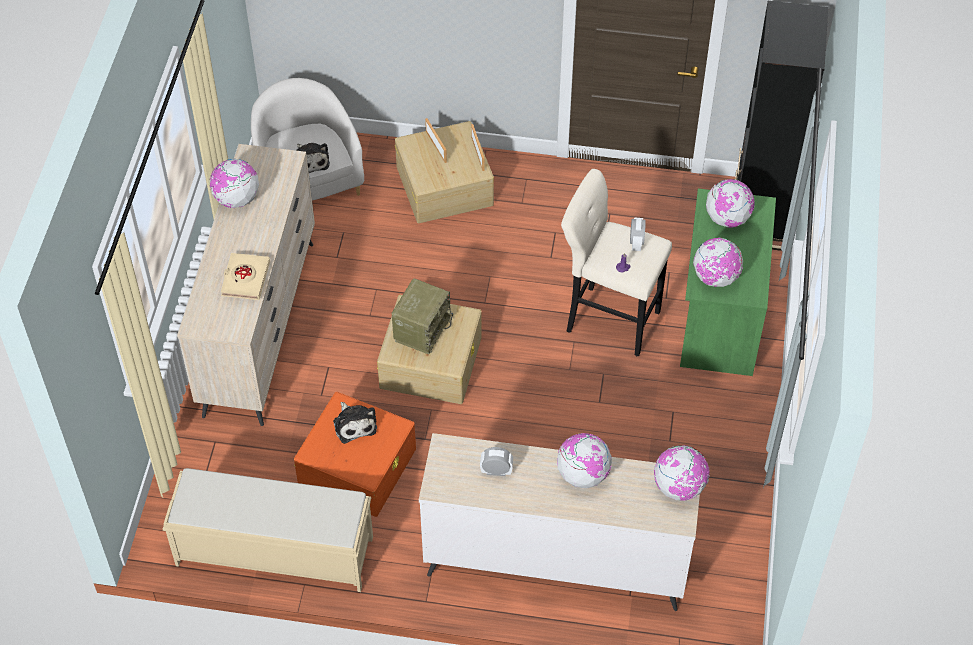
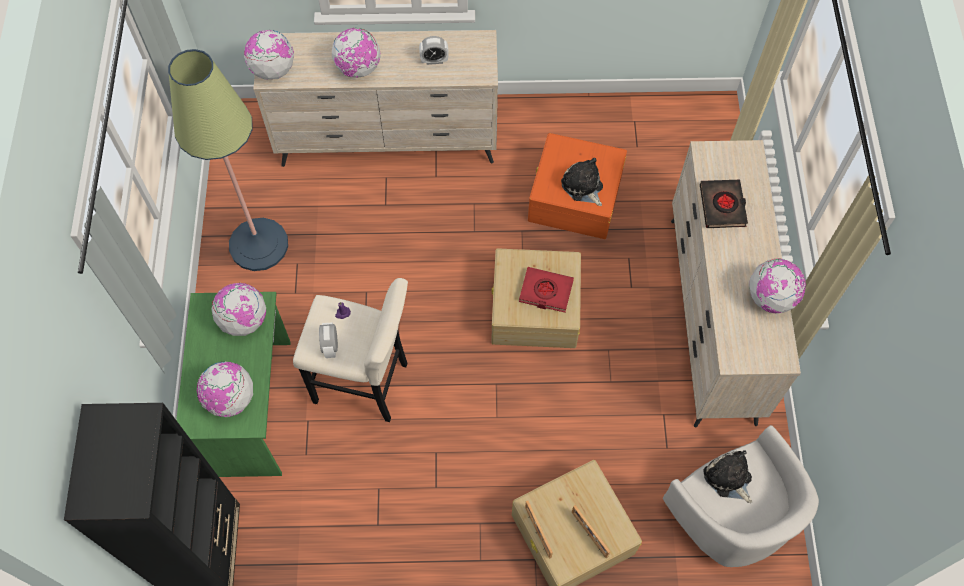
camera: 170 degrees right, 10 degrees up
beige bench [163,468,373,592] -> none
beige book [221,253,270,300] -> black book [700,180,748,228]
radio [392,279,453,354] -> red book [519,267,574,313]
none -> floor lamp [168,49,288,271]

